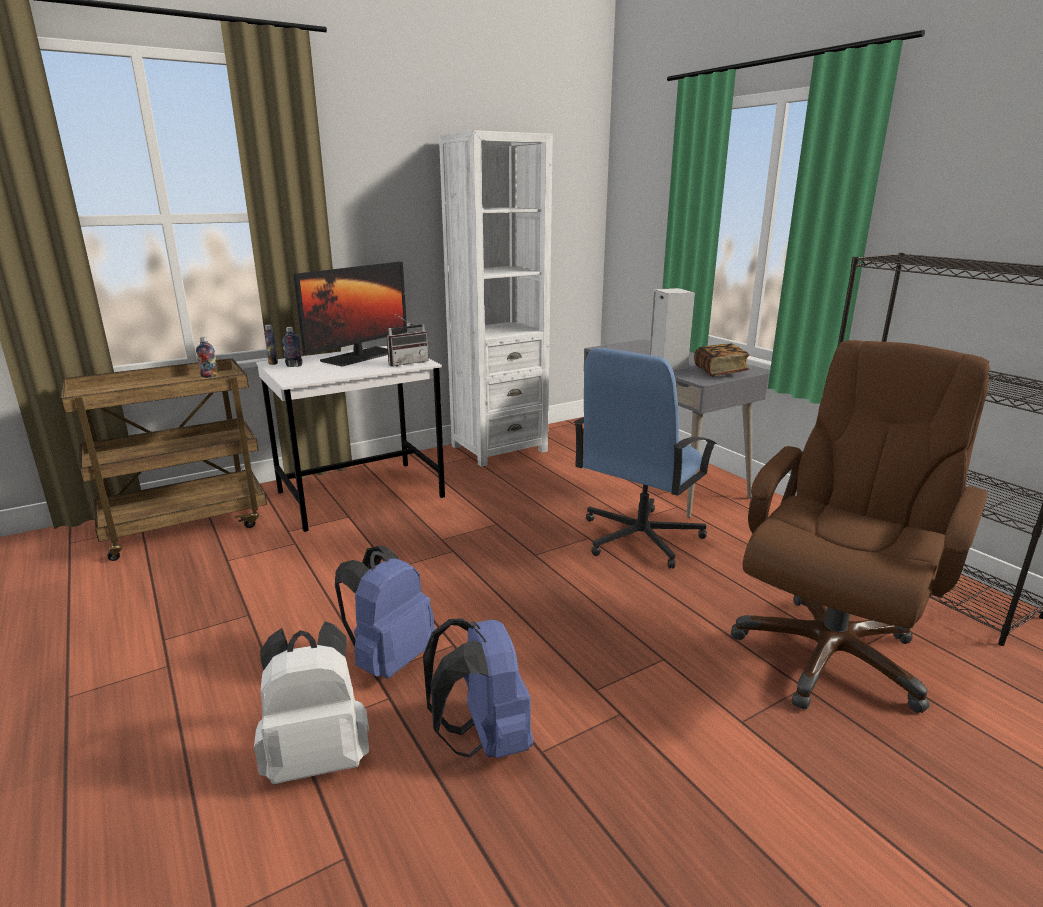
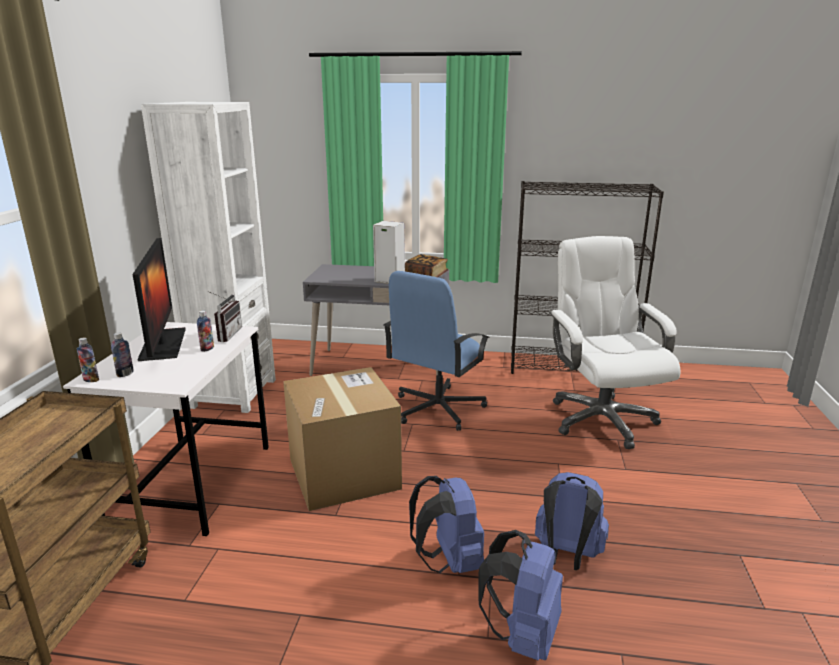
camera: 50 degrees left, 0 degrees up
bottle [196,336,218,378] -> bottle moved to [197,310,214,352]
white backpack [254,621,369,784] -> blue backpack [478,530,563,660]
blue office chair [574,348,717,569] -> blue office chair turned 45 degrees clockwise [383,271,490,431]
brown office chair [731,340,990,713] -> white office chair [549,236,680,449]
none -> cardboard box [283,367,402,511]

